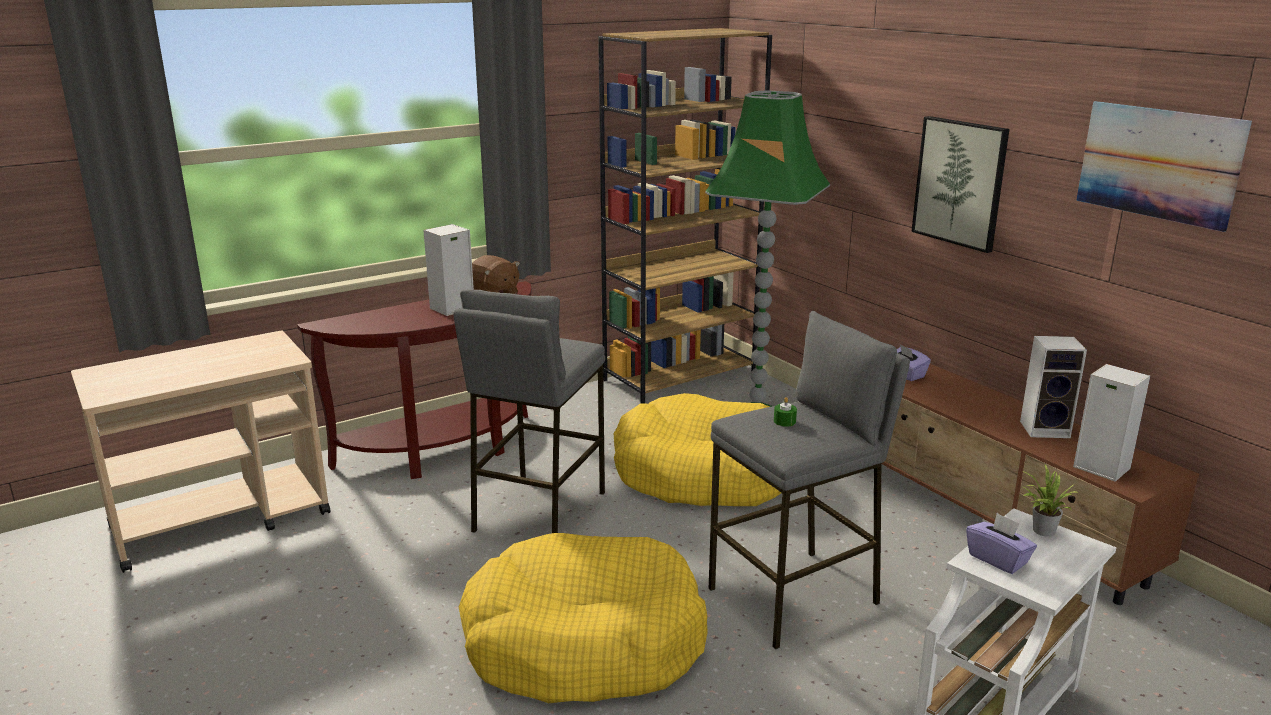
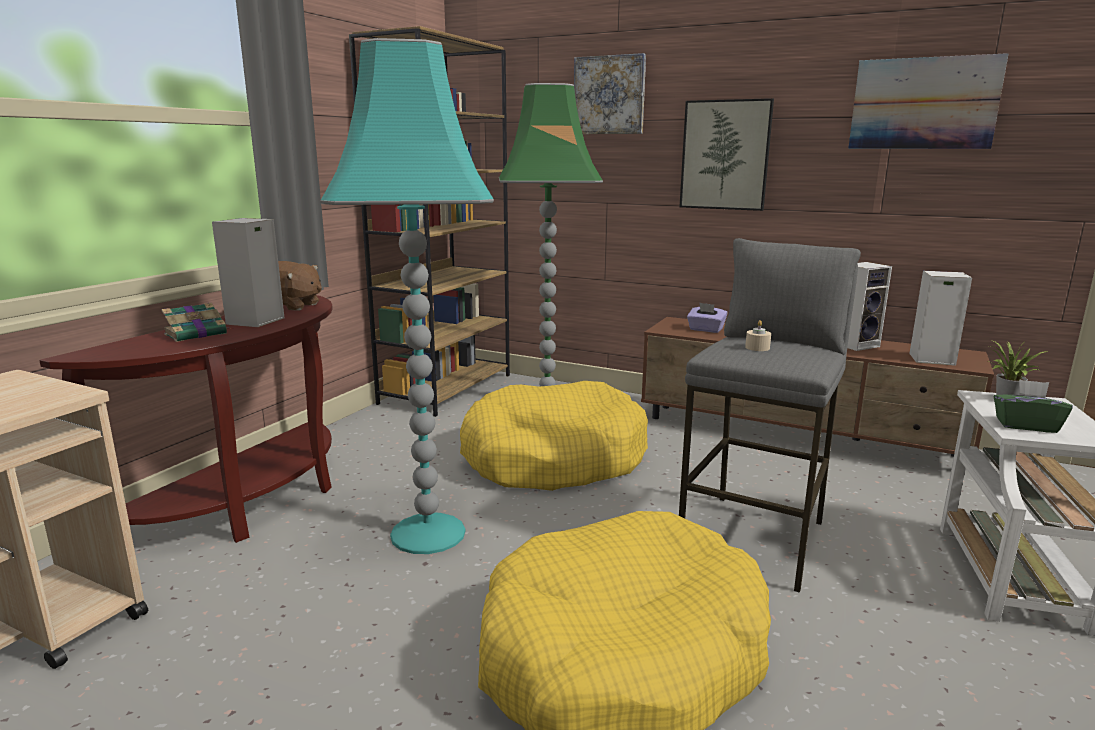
camera: 30 degrees left, 5 degrees down
grey stool [453,289,605,533] -> turquoise floor lamp [321,38,494,554]
green candle [774,397,797,427] -> beige candle [745,320,771,351]
purple tissue box [966,513,1037,574] -> green tissue box [994,379,1073,433]
none -> book [161,302,234,342]
none -> picture [574,53,646,134]

